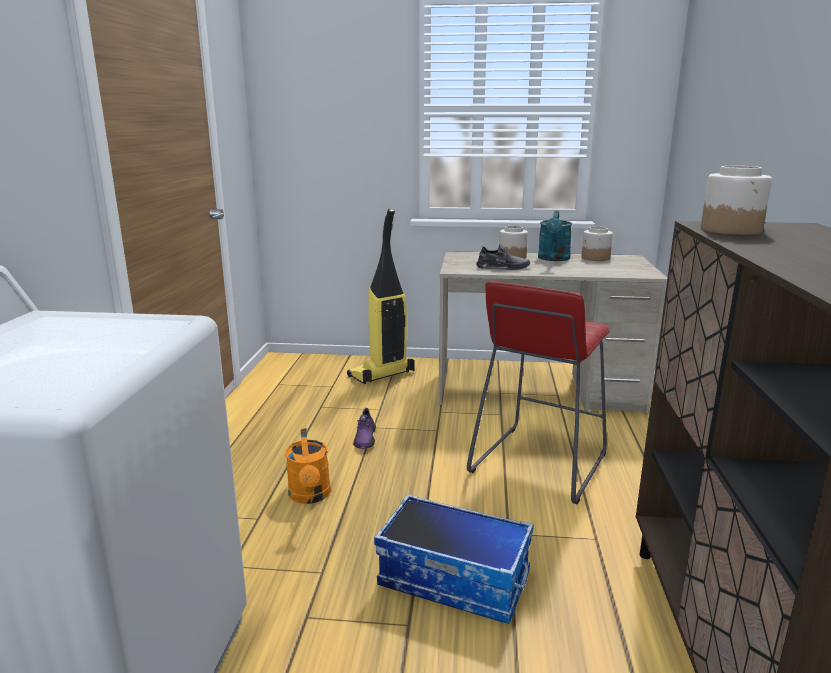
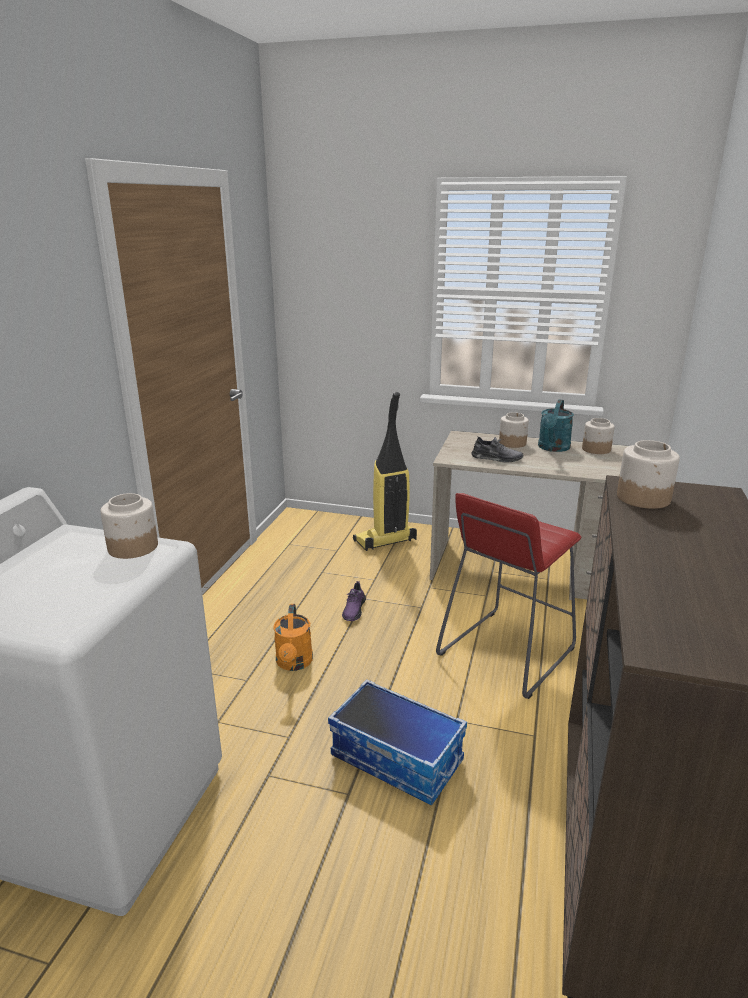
camera: 10 degrees right, 5 degrees up
none -> jar [100,493,158,559]

